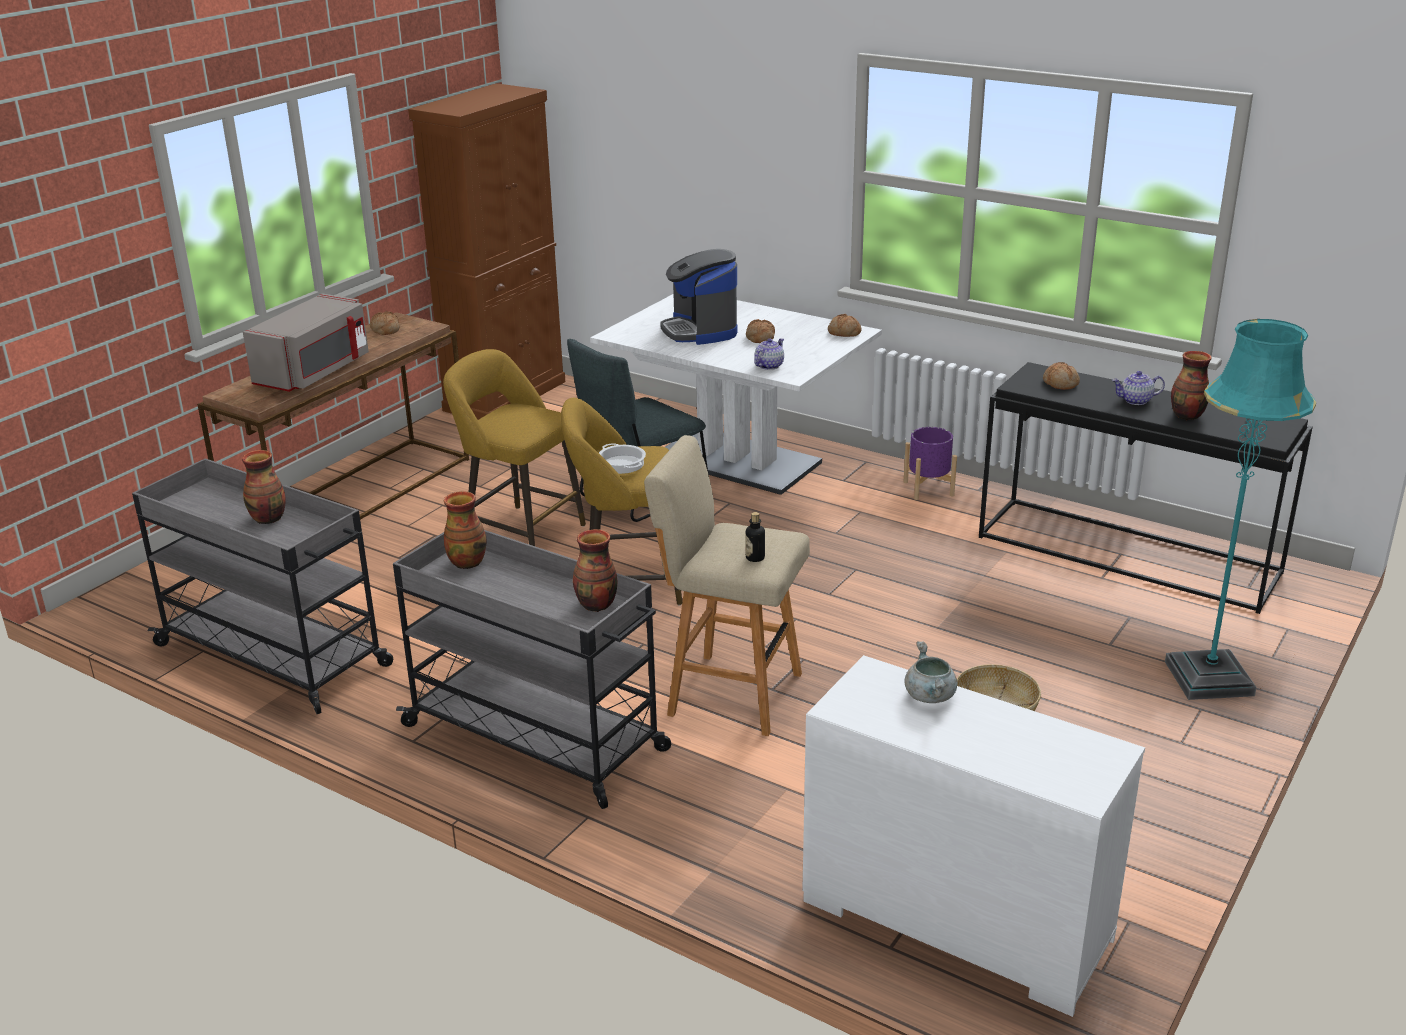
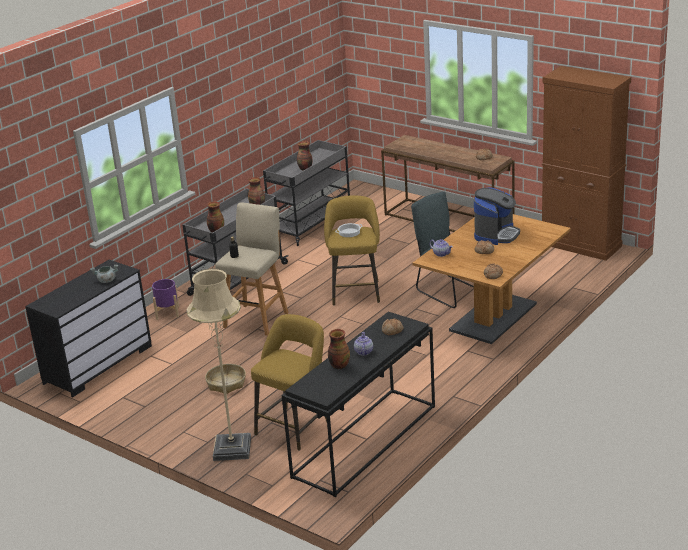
camera: 95 degrees right, 0 degrees up
grey microwave [243,293,369,392] -> none
yellow stool [443,349,586,546] -> yellow stool moved to [251,314,327,451]
white dining table [590,294,882,495] -> brown dining table [413,214,571,344]
coffee machine [660,249,738,345] -> coffee machine turned 135 degrees clockwise [474,187,520,245]
white dresser [802,655,1145,1017] -> black dresser [25,260,152,397]
purple planter [903,427,957,500] -> purple planter moved to [152,279,179,320]
turquoise floor lamp [1165,319,1316,700] -> beige floor lamp [187,269,251,461]

